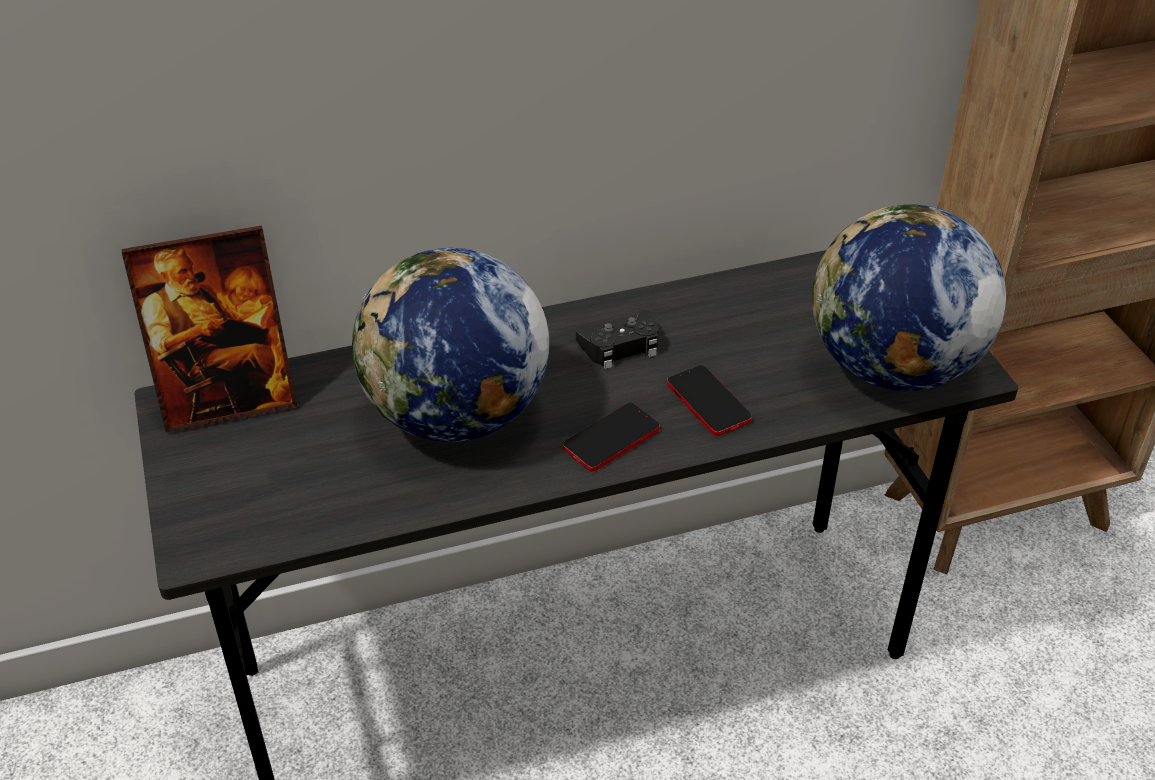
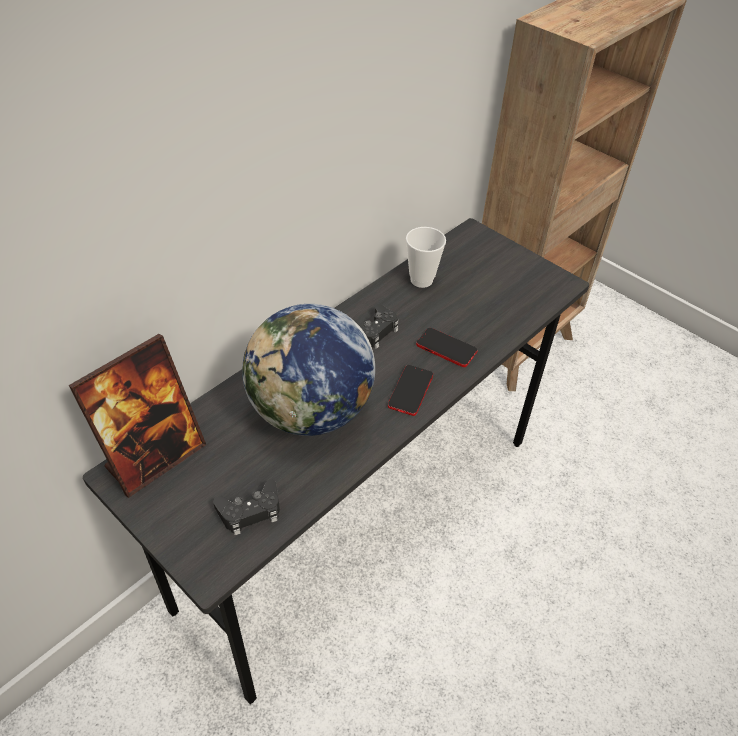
camera: 30 degrees left, 5 degrees up
globe [812,204,1006,391] -> none
none -> black game controller [213,479,280,535]
none -> cup [406,227,446,288]

